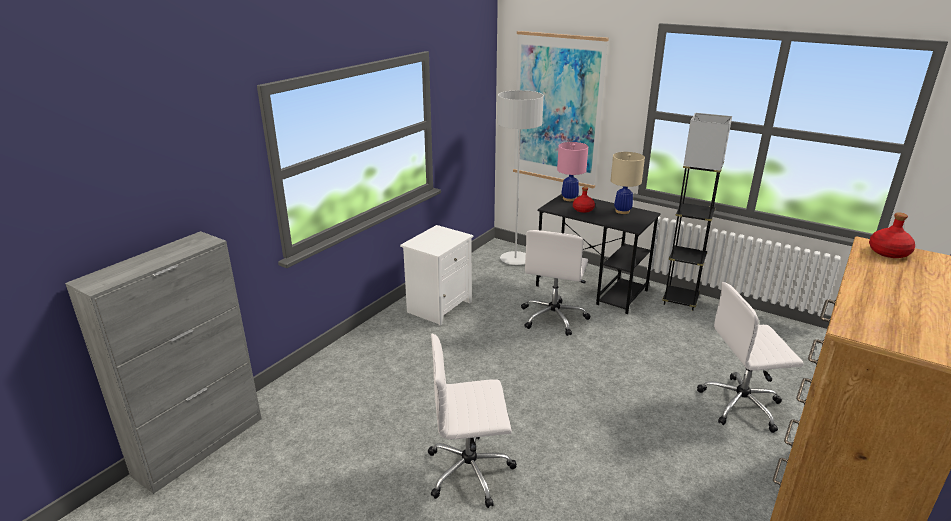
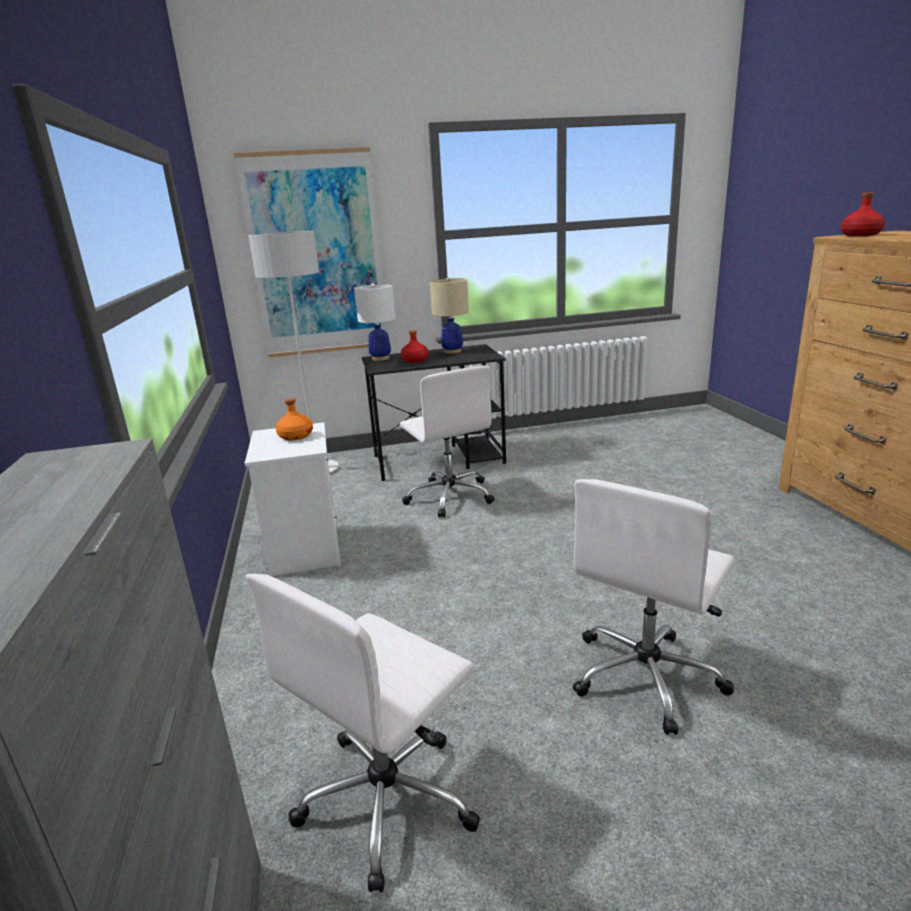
camera: 45 degrees left, 5 degrees down
pink table lamp [557,142,588,201] -> white table lamp [354,283,395,361]
grey floor lamp [662,113,732,311] -> none
white office chair [697,282,804,433] -> white office chair moved to [246,574,480,892]
none -> orange bottle [276,398,313,441]

